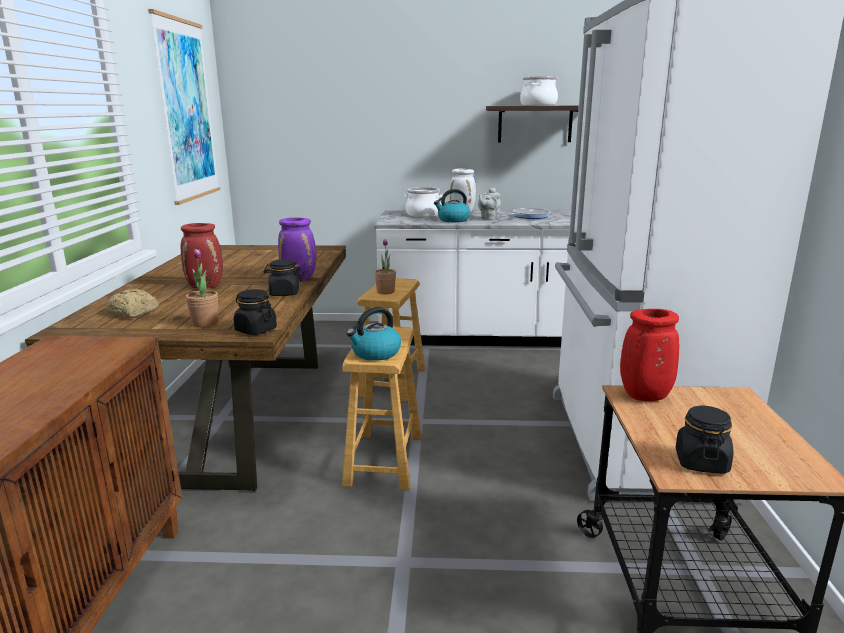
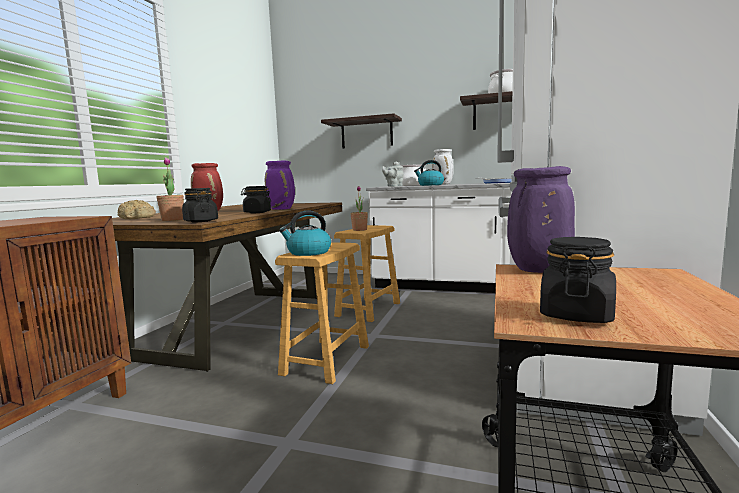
camera: 15 degrees right, 10 degrees down
picture [148,9,221,205] -> none
grey teapot [478,188,501,220] -> grey teapot moved to [382,162,404,187]
red vase [620,309,679,401] -> purple vase [507,166,575,273]
none -> shelf [321,113,402,148]

